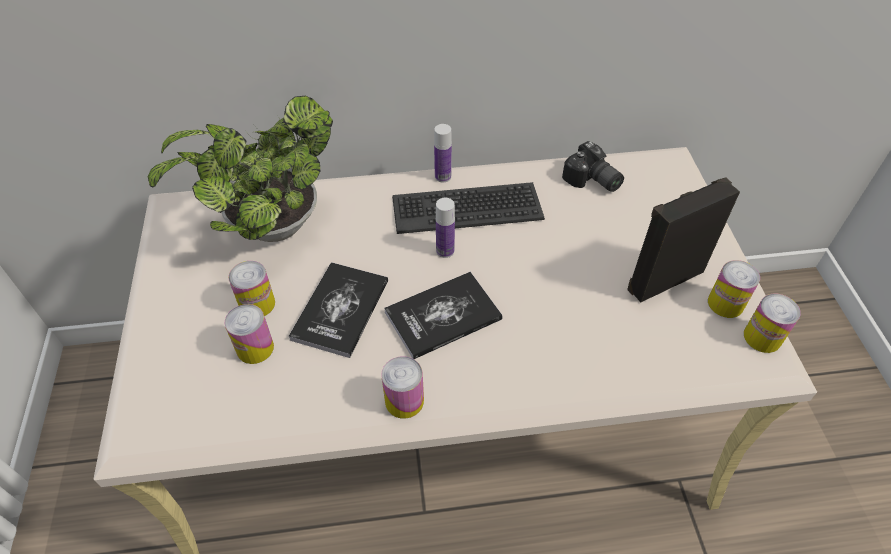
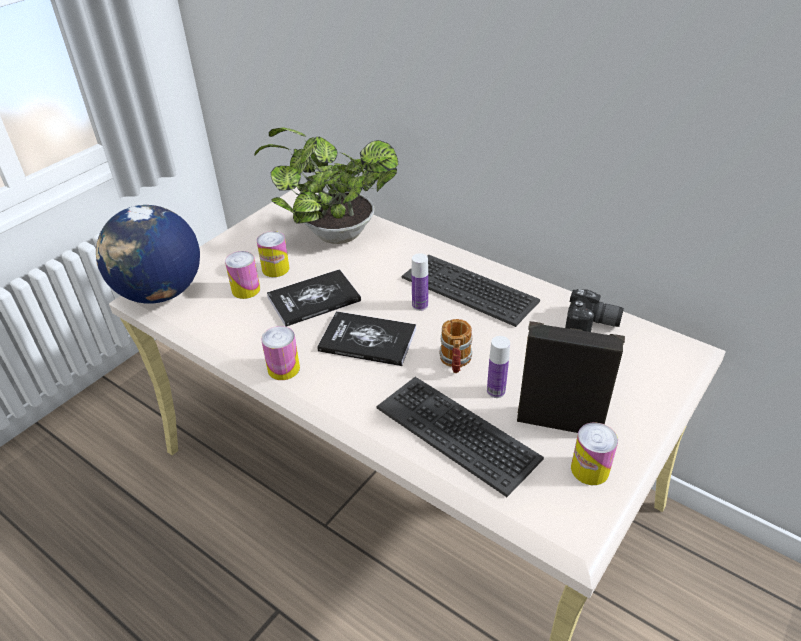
camera: 45 degrees right, 10 degrees down
bottle [434,124,452,183] -> bottle moved to [487,336,510,398]
camera [562,141,624,192] -> camera turned 75 degrees counterclockwise [565,289,624,332]
can [744,294,801,353] -> none
none -> globe [96,205,200,304]
none -> keyboard [376,377,544,497]
none -> mug [440,319,472,373]

